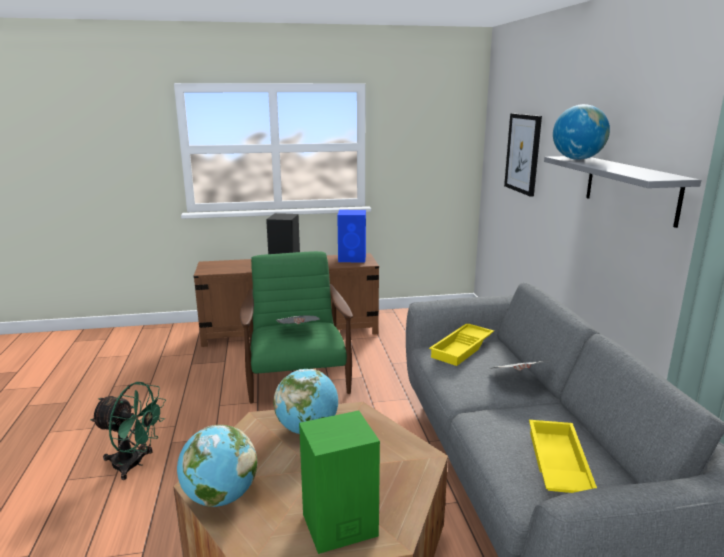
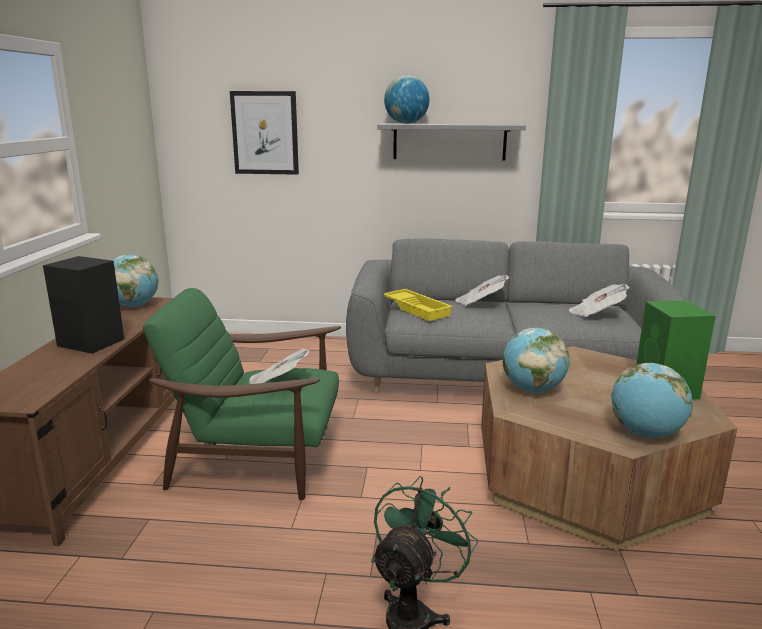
camera: 75 degrees left, 0 degrees up
blue speaker [337,210,366,263] -> globe [112,254,158,307]
yellow tray [529,420,597,493] -> newspaper [569,284,630,317]

